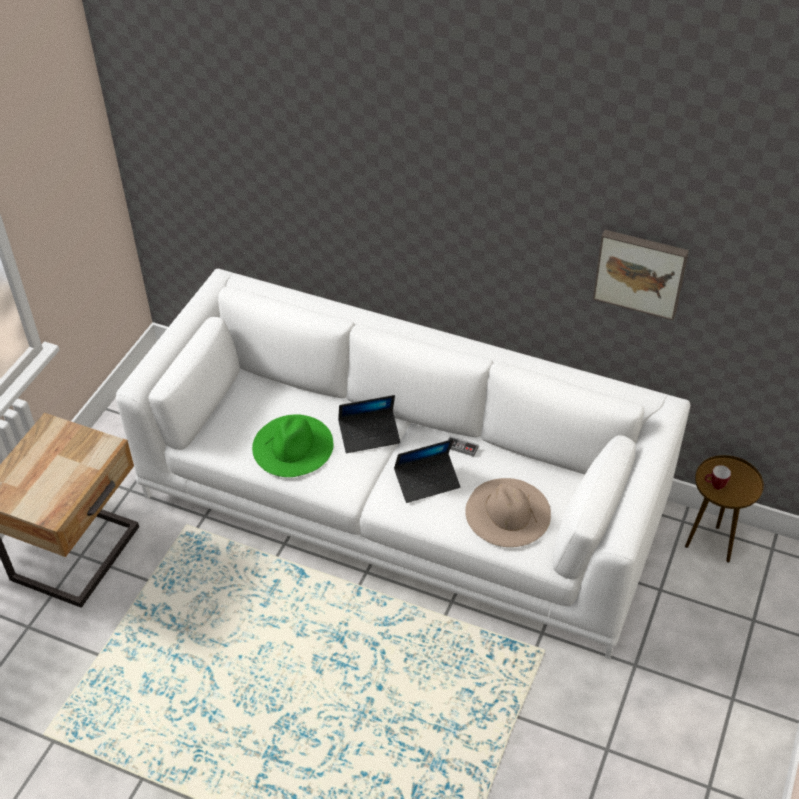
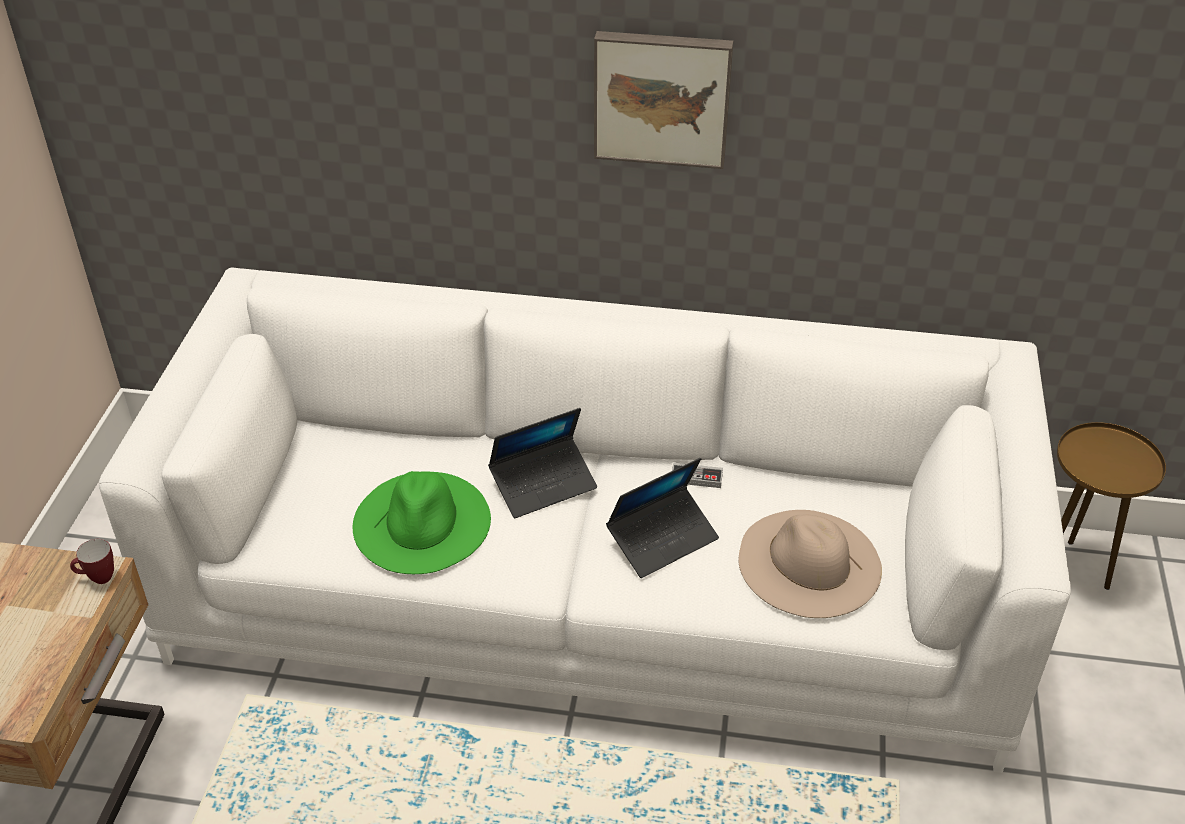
camera: 15 degrees left, 5 degrees down
picture [593,230,689,320] -> picture moved to [594,31,733,169]
mug [705,465,731,490] -> mug moved to [70,539,114,584]

